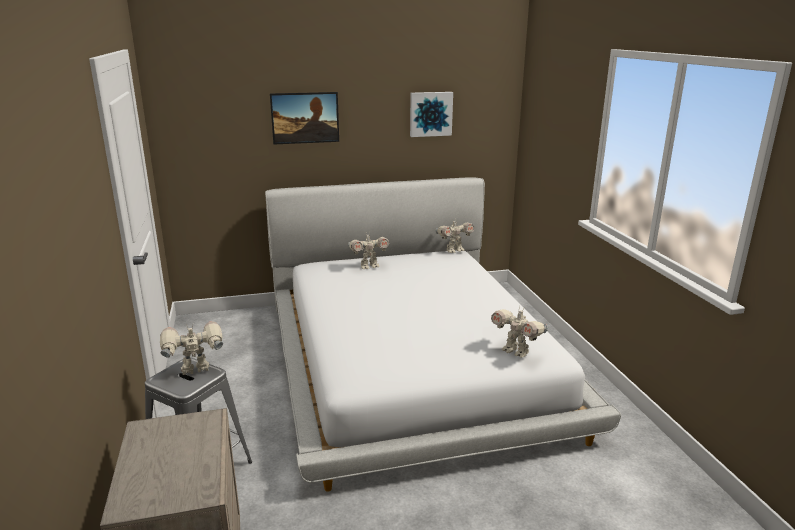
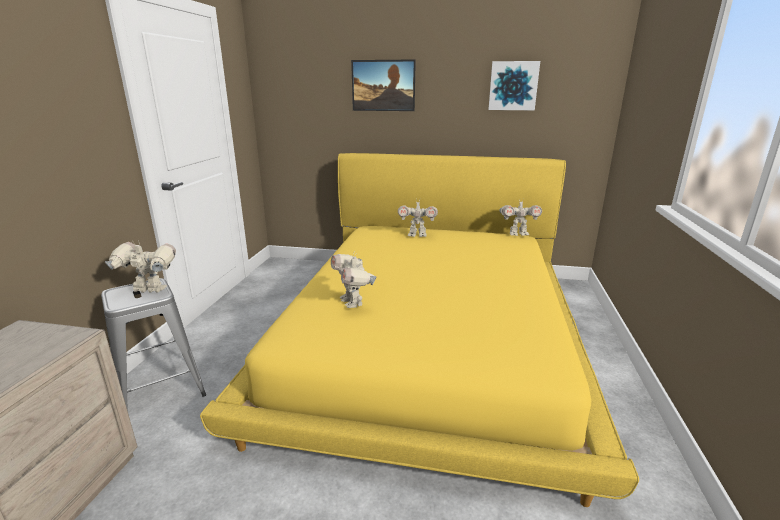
camera: 25 degrees right, 0 degrees up
white bed [265,177,621,492] -> yellow bed [200,153,639,507]
toy robot [491,305,548,358] -> toy robot moved to [331,254,376,308]

